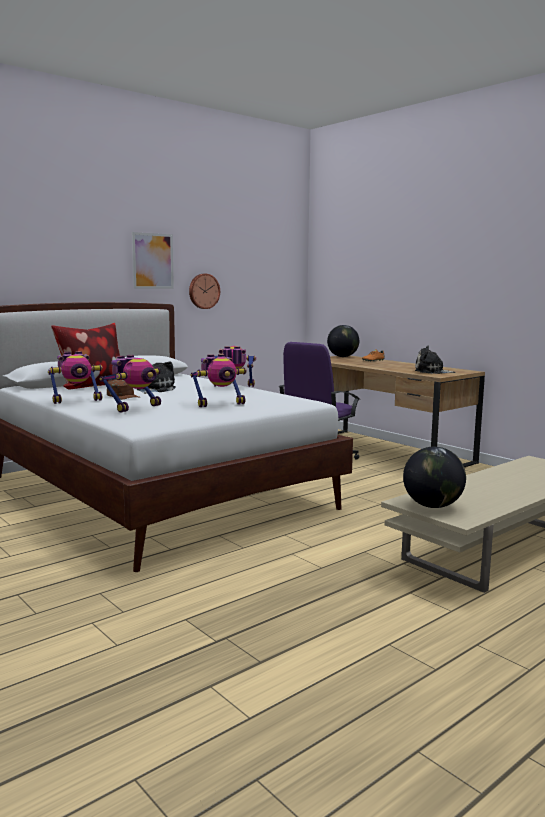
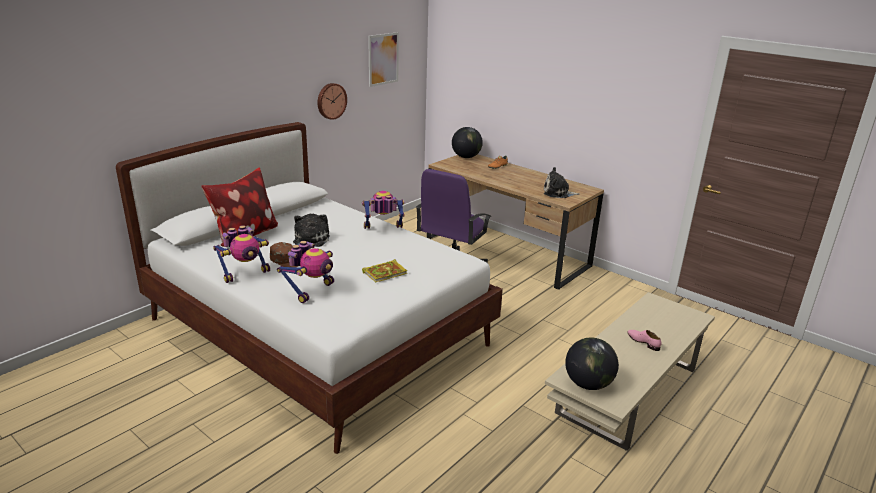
camera: 10 degrees left, 15 degrees up
picture [132,232,174,289] -> picture moved to [368,32,399,87]
toy robot [190,354,247,407] -> book [362,259,407,283]
none -> pink shoe [627,330,662,351]

